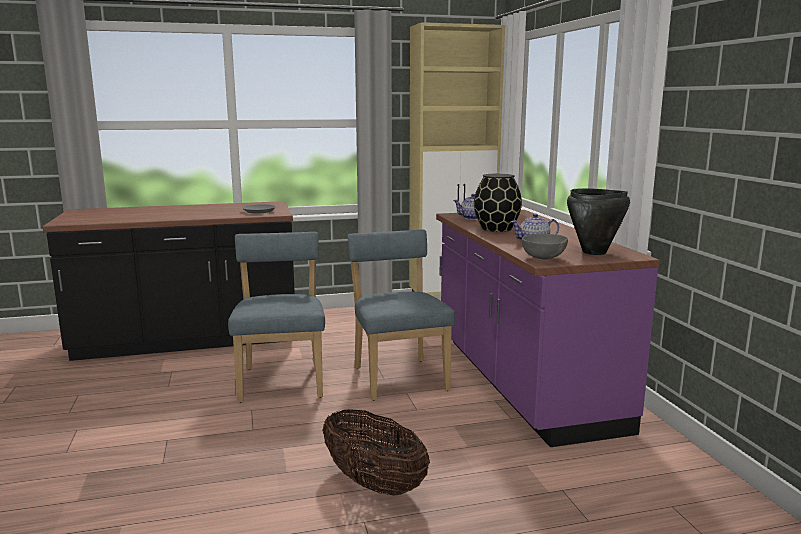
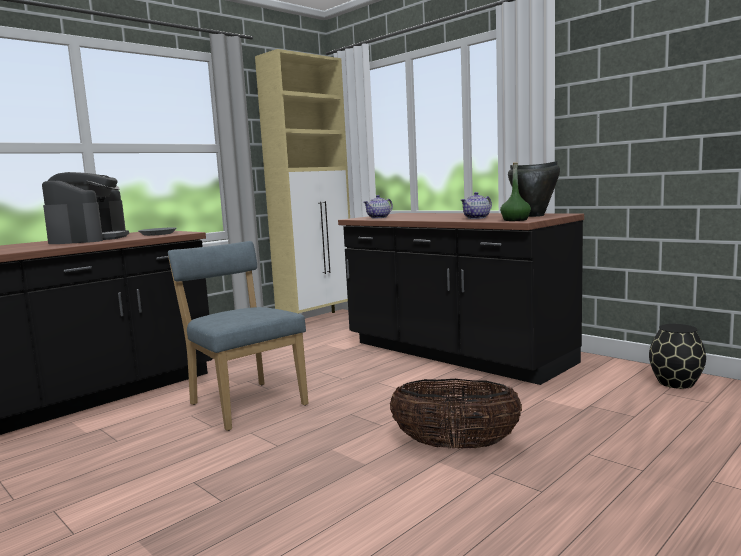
camera: 30 degrees left, 5 degrees down
blue chair [347,230,455,401] -> none
purple counter [436,210,660,447] -> black counter [338,213,584,385]
black vase [474,174,522,232] -> black vase moved to [649,324,706,389]
grey bowl [522,234,568,259] -> green bottle [500,162,531,221]
none -> coffee machine [42,172,129,244]

